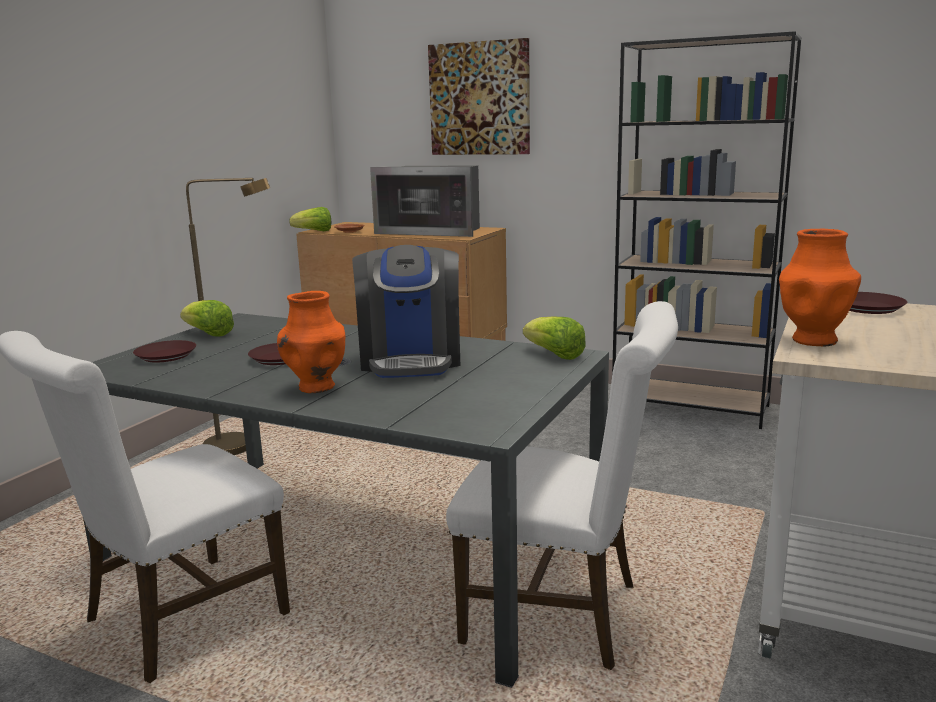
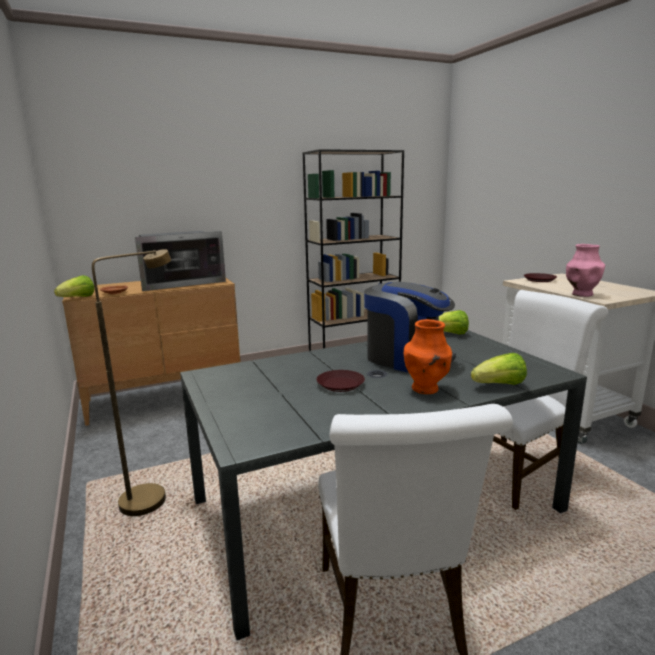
camera: 50 degrees left, 0 degrees up
brown plate [133,340,196,362] -> none
lettuce [180,300,234,337] -> lettuce moved to [471,353,527,385]
picture [428,38,530,155] -> none
orange vase [779,229,861,346] -> pink vase [566,244,605,297]

